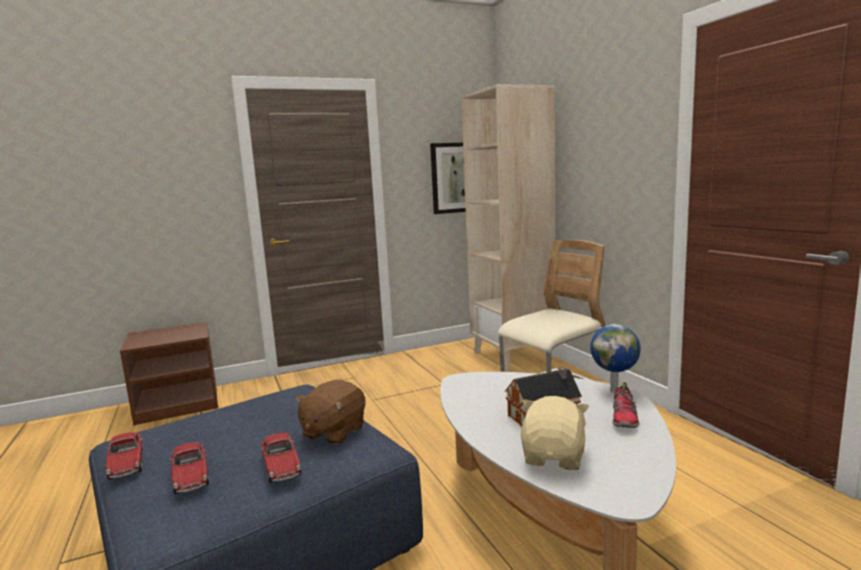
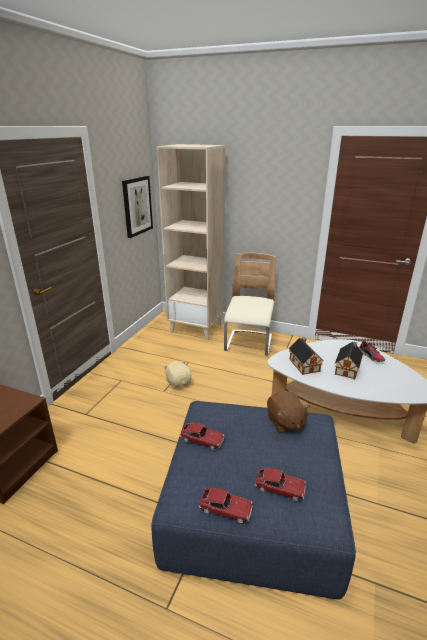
camera: 45 degrees left, 15 degrees up
toy car [261,433,301,483] -> toy car moved to [180,423,224,450]
beige plush toy [520,396,589,470] -> beige plush toy moved to [163,361,192,389]
globe [590,324,641,392] -> none
none -> toy house [289,337,322,375]

